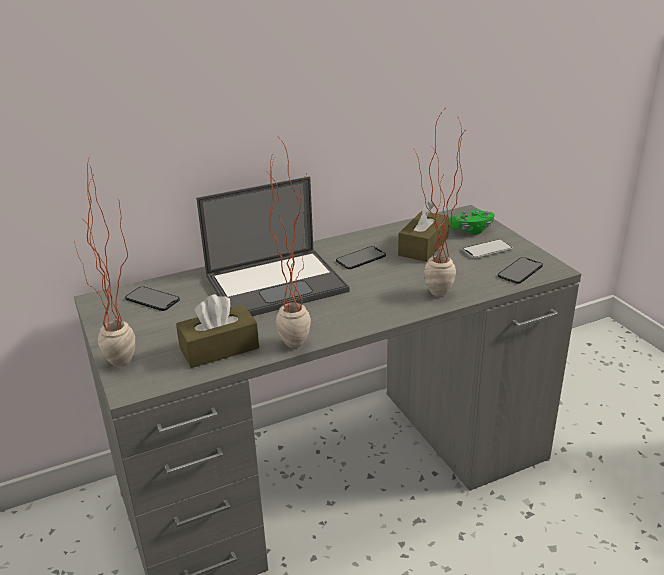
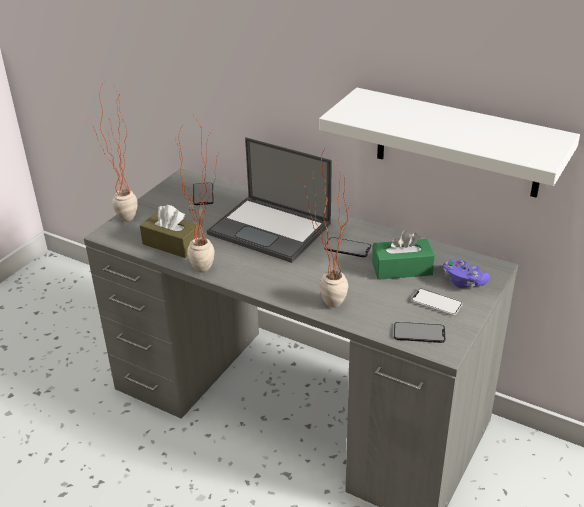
camera: 55 degrees right, 5 degrees up
brown tissue box [398,202,449,262] -> green tissue box [372,230,435,280]
green game controller [449,210,495,235] -> purple game controller [443,259,490,288]
none -> white shelf [319,88,580,198]

